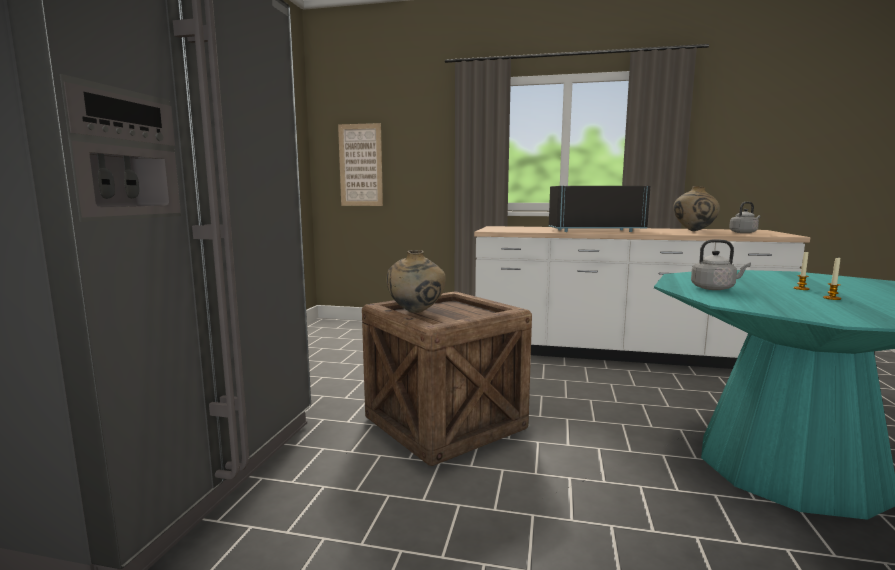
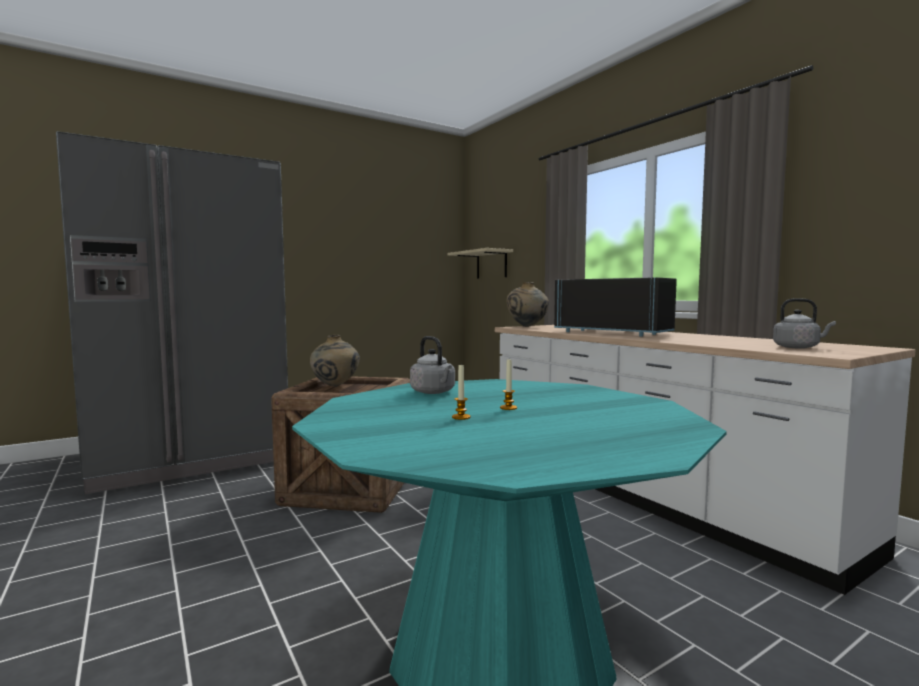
camera: 45 degrees right, 5 degrees down
picture [338,123,383,206] -> beige shelf [447,248,513,279]
beige vase [673,186,720,231] -> beige vase moved to [506,282,549,327]

